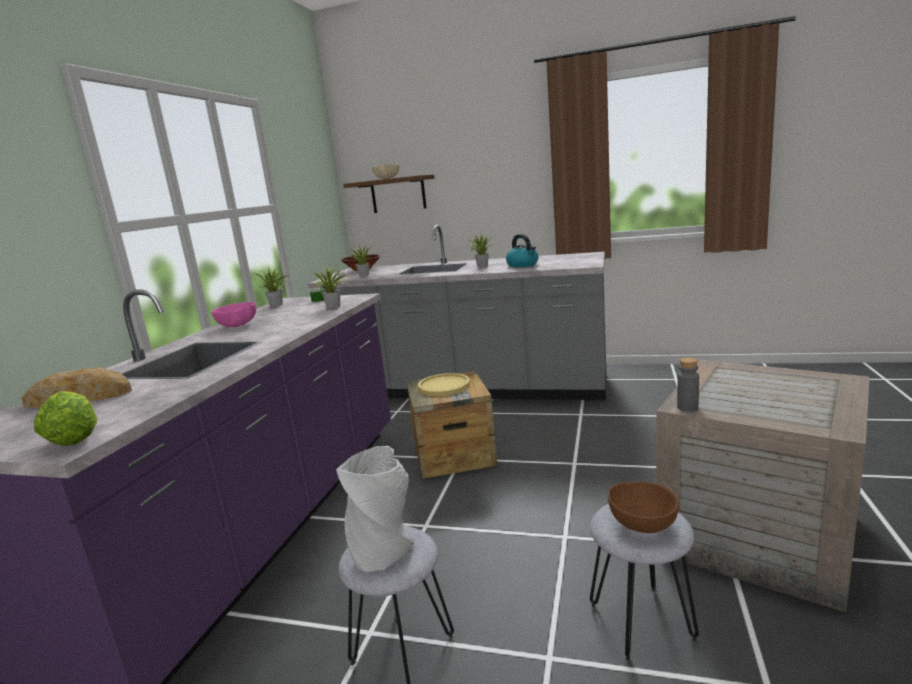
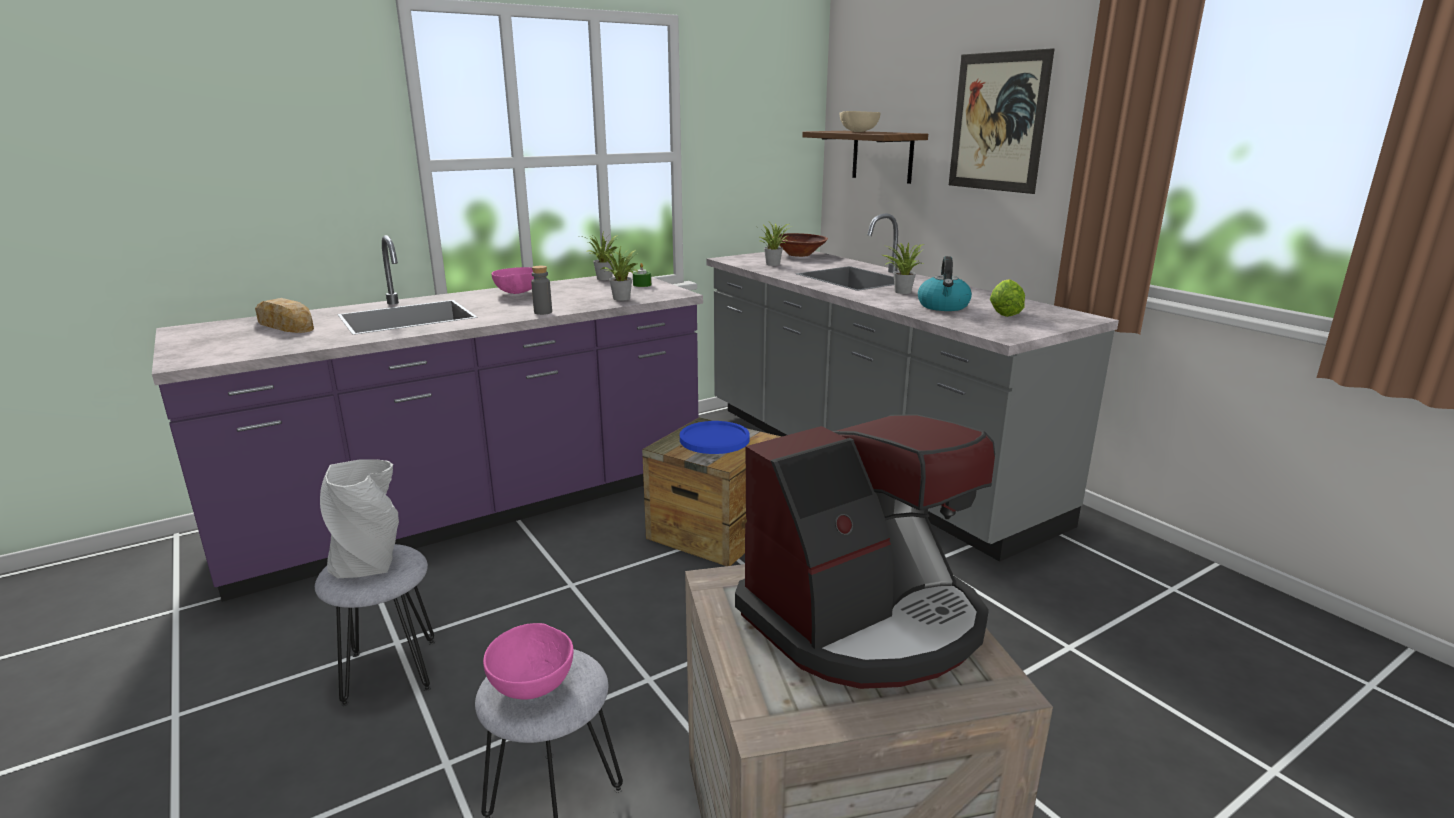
camera: 40 degrees right, 5 degrees up
lettuce [34,391,97,446] -> lettuce moved to [990,279,1025,317]
yellow plate [418,373,470,396] -> blue plate [680,421,750,454]
brown bowl [608,481,679,533] -> pink bowl [483,623,573,699]
grey bottle [677,358,699,412] -> grey bottle moved to [531,266,552,315]
none -> coffee machine [735,414,995,689]
none -> picture [949,48,1054,194]

